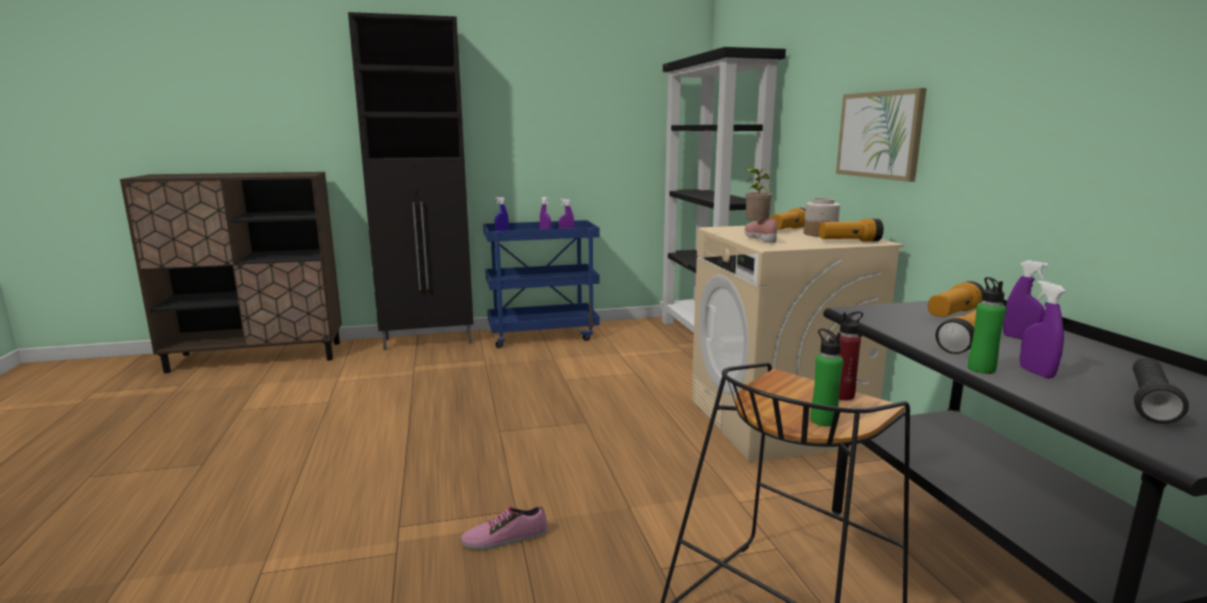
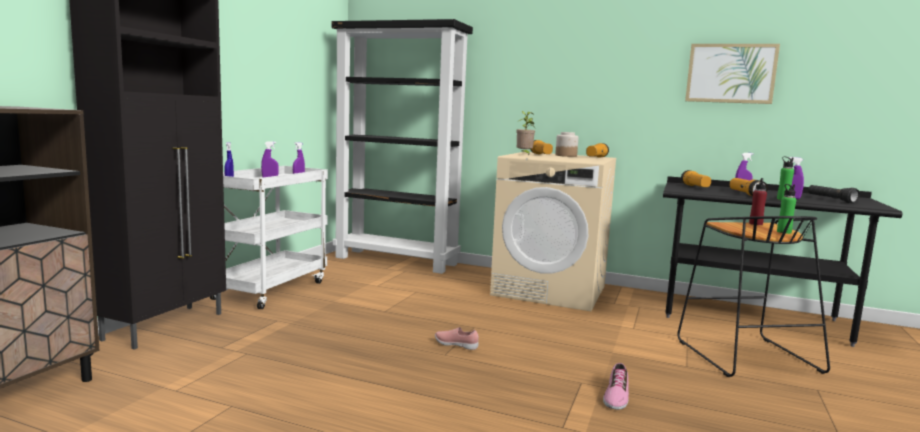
camera: 55 degrees left, 5 degrees down
blue cart [483,220,600,348] -> white cart [210,166,328,309]
pink shoe [745,217,777,243] -> pink shoe moved to [435,327,479,350]
picture [836,88,927,182] -> picture moved to [685,44,780,104]

